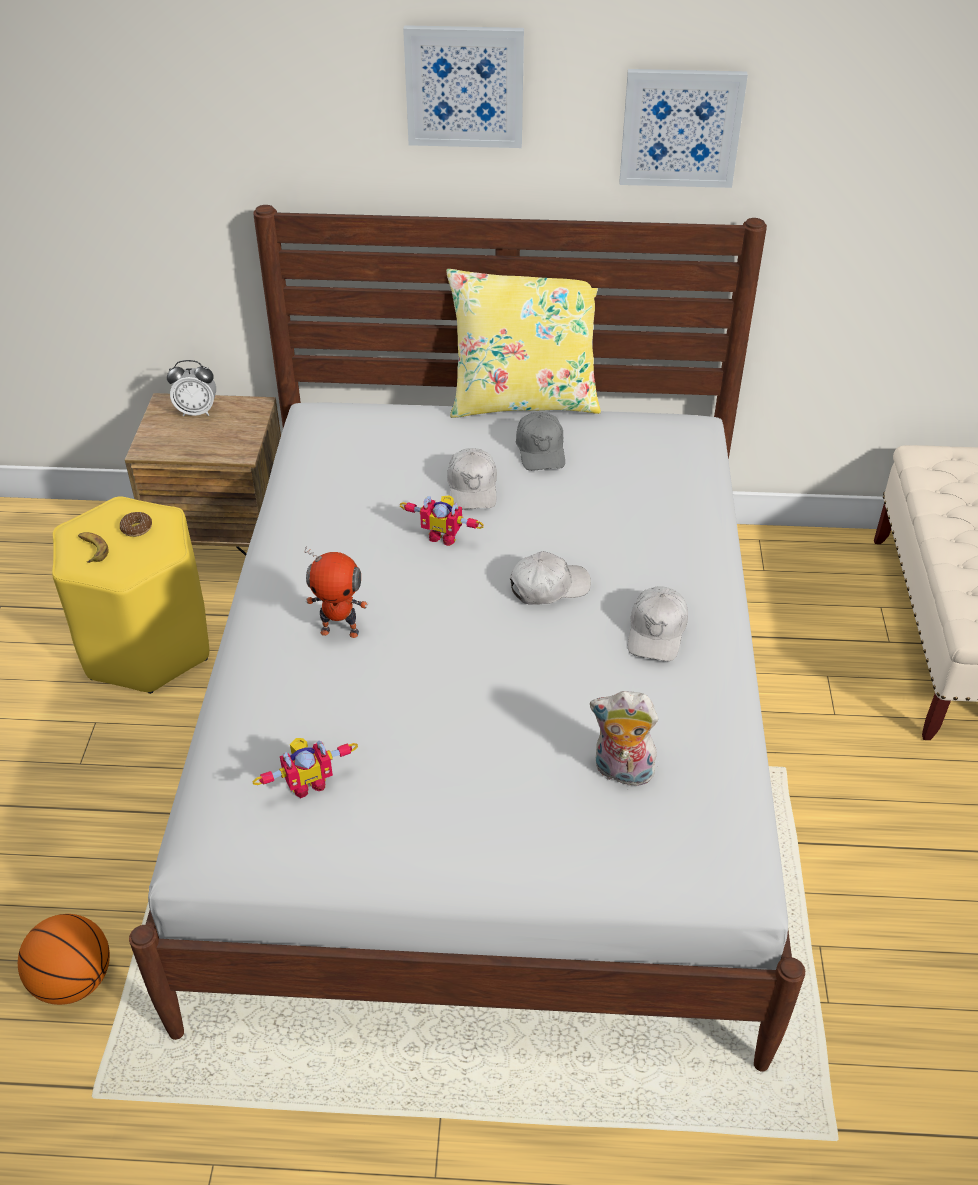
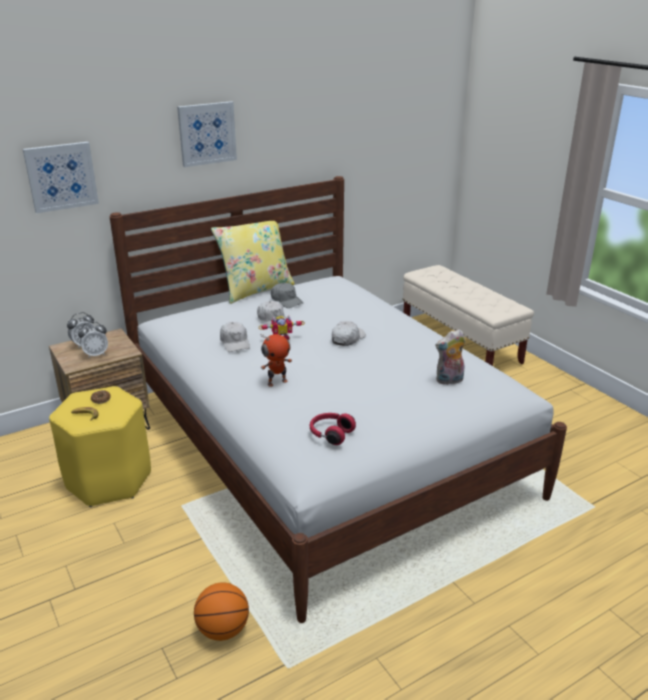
camera: 35 degrees left, 15 degrees down
toy robot [252,738,358,798] -> red headphones [310,413,356,445]
picture [620,69,748,188] -> picture moved to [23,142,99,213]
white cap [628,586,688,661] -> white cap moved to [220,322,250,352]
none -> alarm clock [78,322,108,357]

